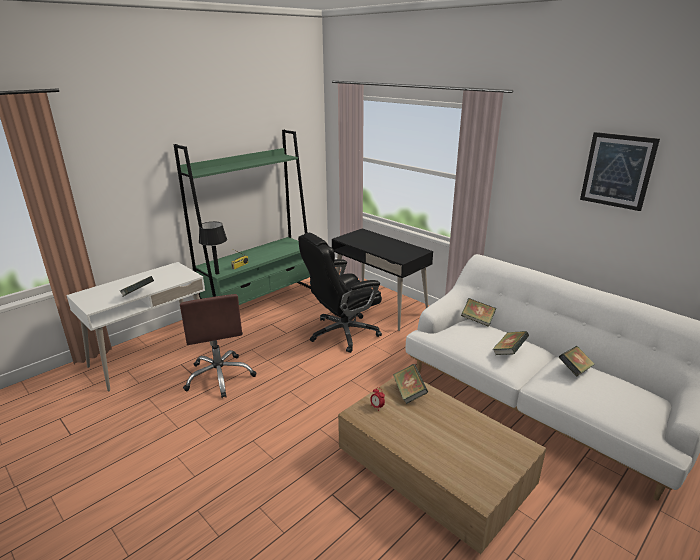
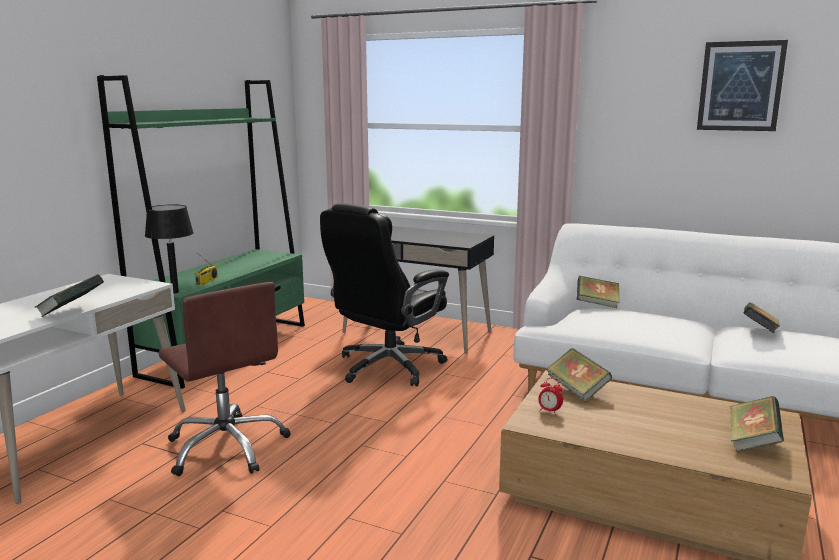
camera: 20 degrees left, 10 degrees down
book [492,331,529,355] -> book moved to [730,396,784,452]

